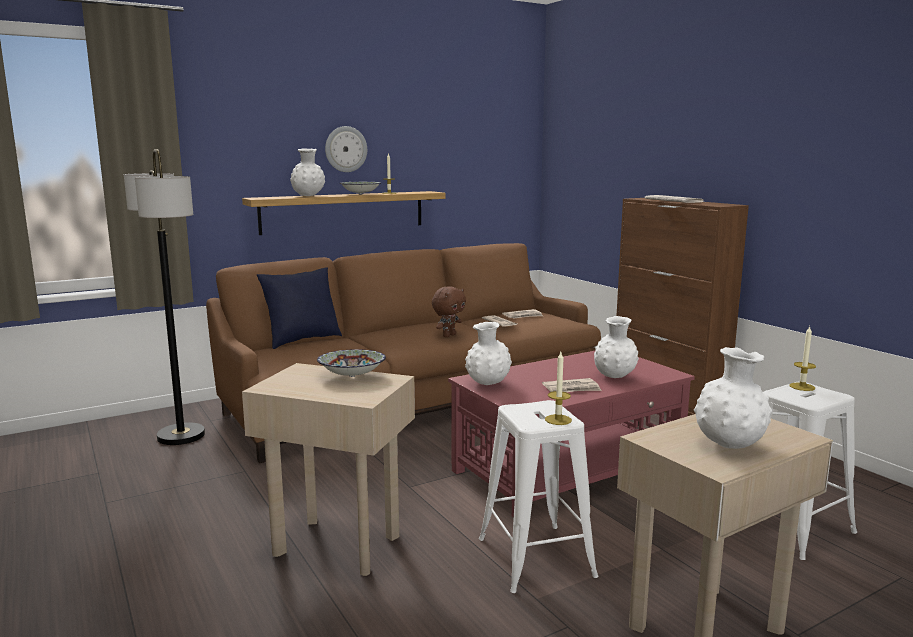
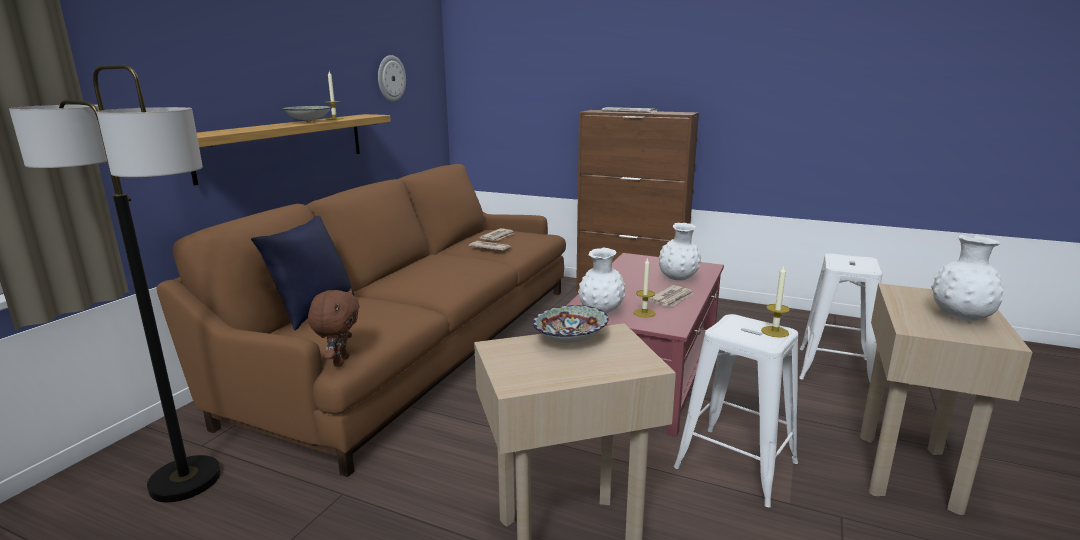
camera: 35 degrees left, 5 degrees up
white vase [290,148,325,196] -> none
wall clock [325,126,367,172] -> wall clock moved to [378,55,406,102]
brown plush toy [432,286,466,337] -> brown plush toy moved to [308,289,360,366]
candle [789,327,816,391] -> candle moved to [634,257,655,317]

